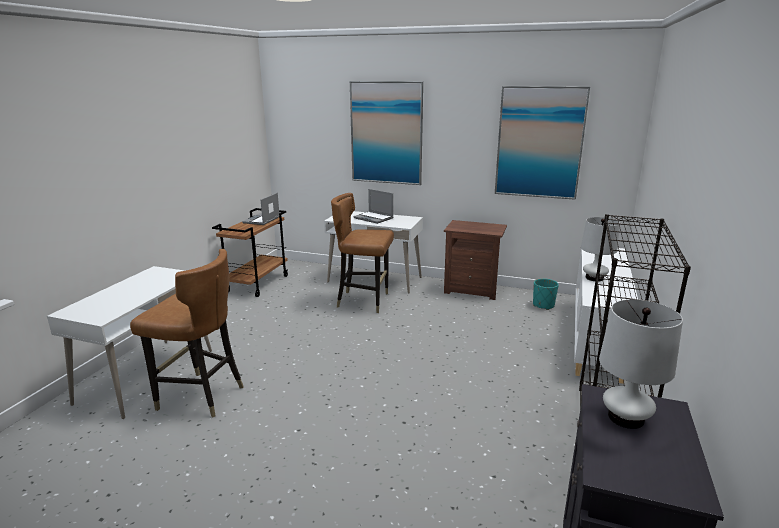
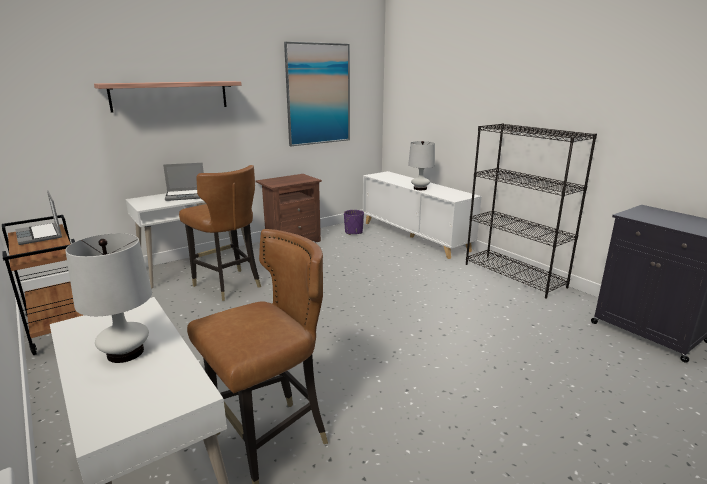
camera: 55 degrees left, 0 degrees up
brown chair [331,193,394,313] -> brown chair turned 90 degrees counterclockwise [179,165,261,301]
picture [350,81,423,185] -> shelf [94,81,242,113]
turquoise planter [533,278,559,310] -> purple planter [344,210,364,235]
white table lamp [599,299,683,429] -> white table lamp moved to [65,233,152,363]

